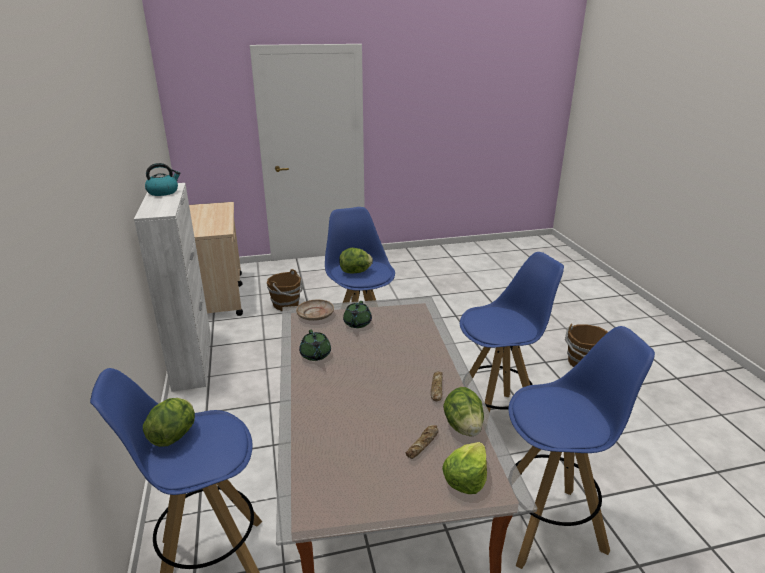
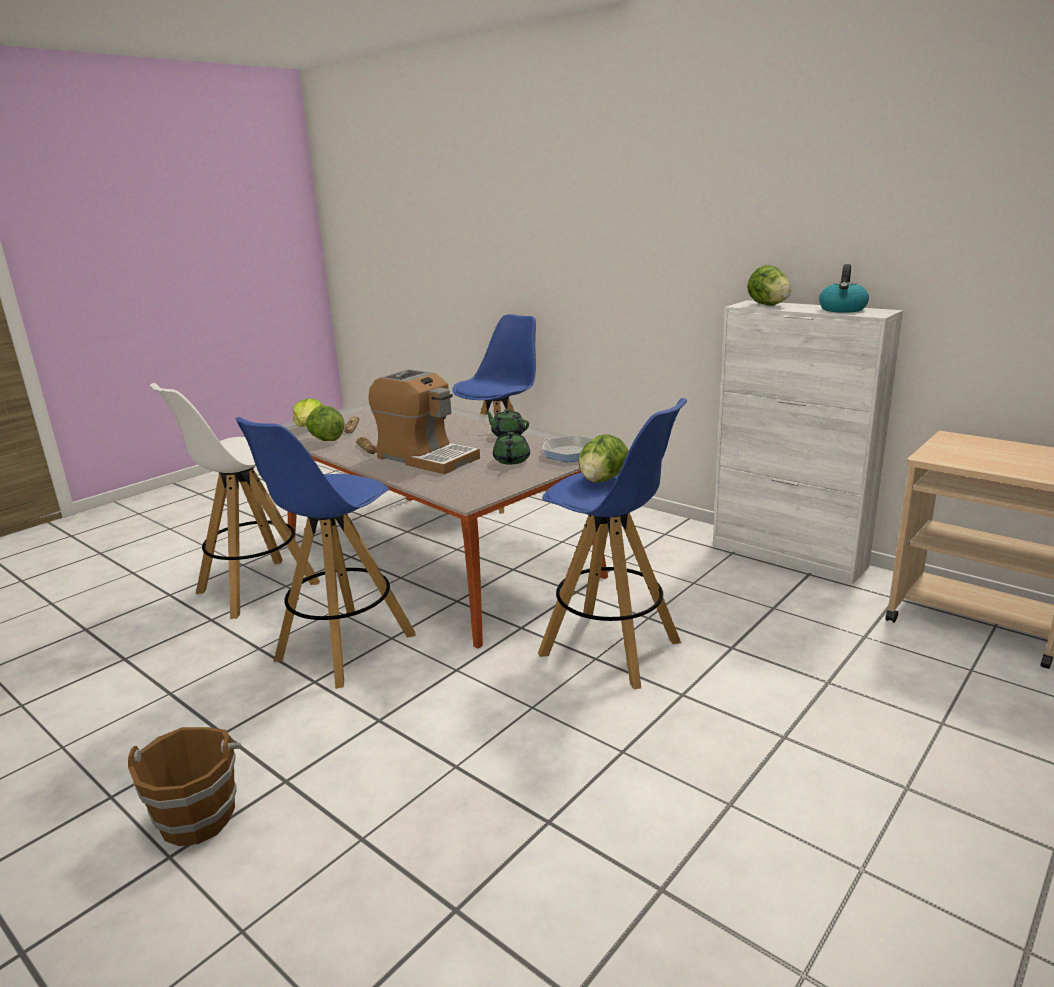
camera: 145 degrees right, 5 degrees down
lettuce [143,398,195,447] -> lettuce moved to [747,265,791,306]
brown bucket [267,269,303,311] -> none
beige plate [296,300,334,321] -> frying pan [542,436,593,462]
green teapot [343,301,372,328] -> green teapot turned 150 degrees counterclockwise [493,432,530,465]
blue stool [509,326,655,569] -> white stool [150,383,320,619]
none -> coffee machine [368,369,480,474]

